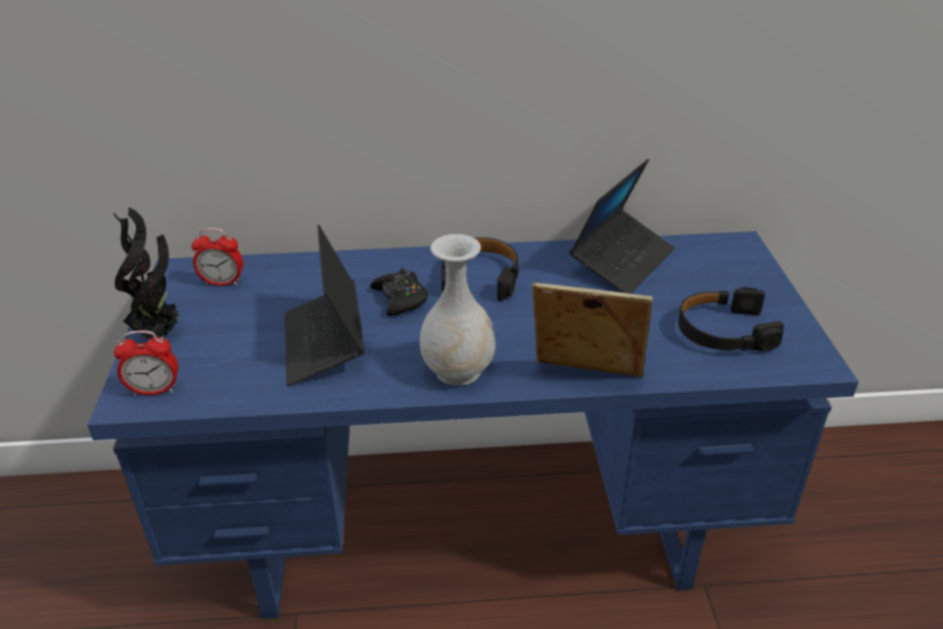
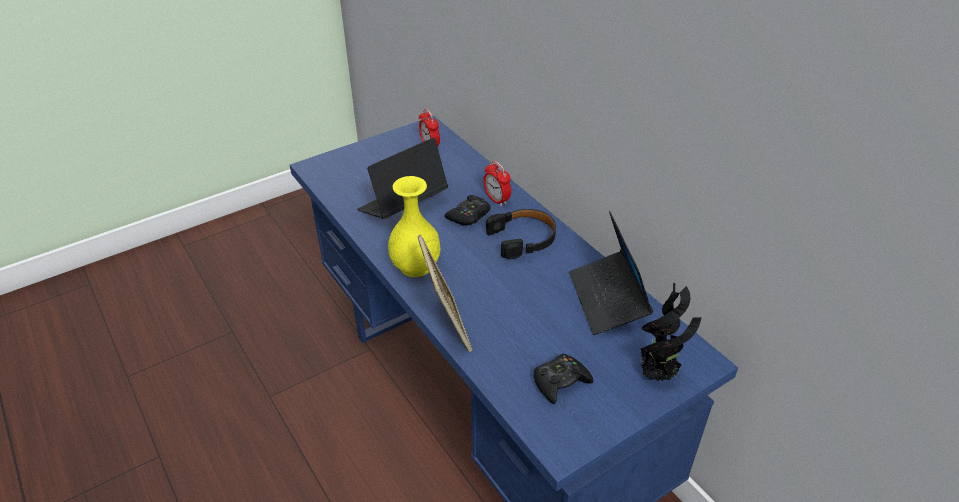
camera: 60 degrees right, 5 degrees up
potted plant [113,207,180,340] -> potted plant moved to [641,283,701,381]
alarm clock [114,330,178,396] -> alarm clock moved to [483,161,511,207]
white vase [420,234,496,386] -> yellow vase [388,176,440,277]
laptop [569,159,675,294] -> laptop turned 75 degrees clockwise [569,211,653,335]
black headphones [678,287,784,351] -> black game controller [534,354,593,404]

